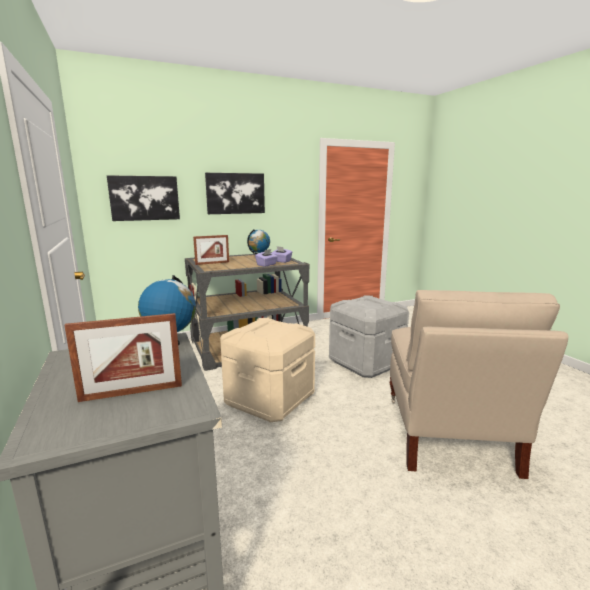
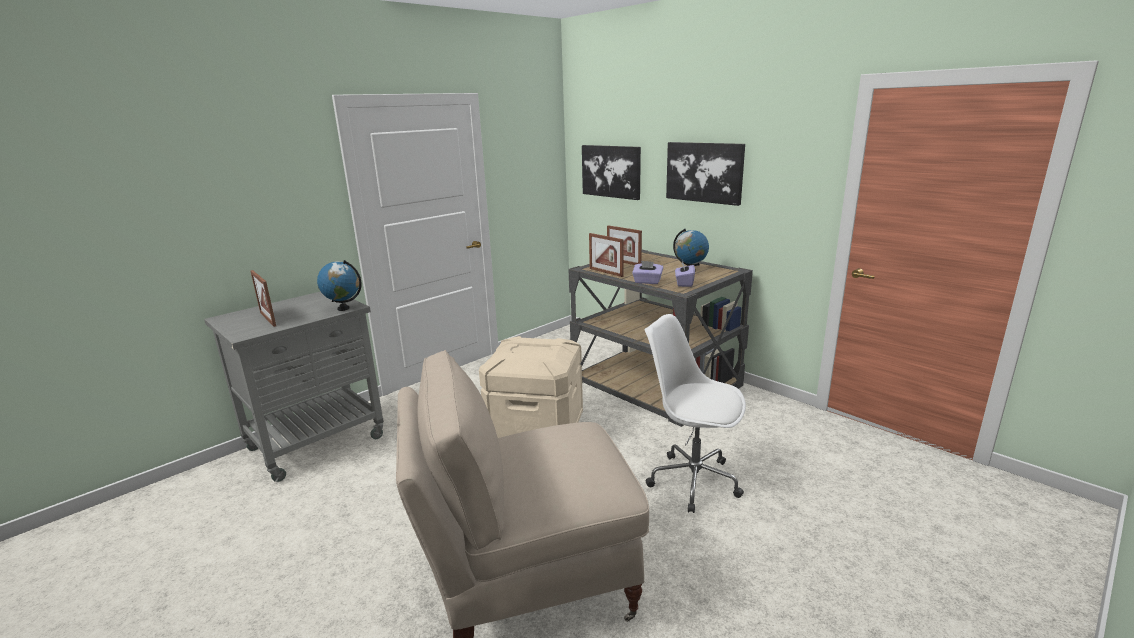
camera: 70 degrees right, 5 degrees up
grey storage box [329,295,409,378] -> white office chair [645,314,746,513]
none -> picture frame [589,233,624,277]

